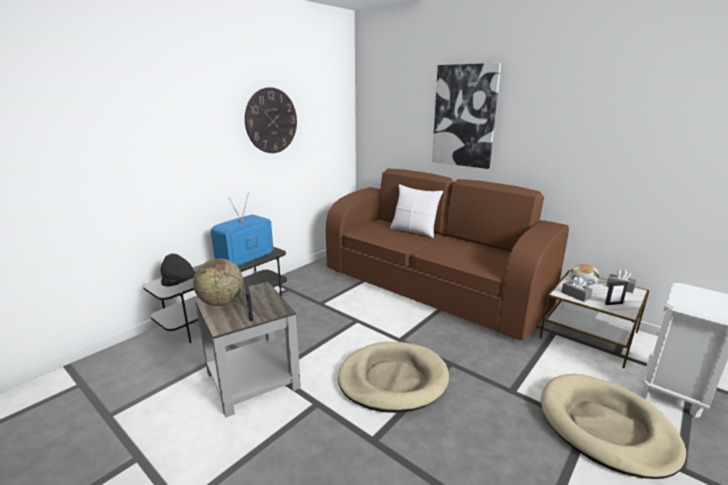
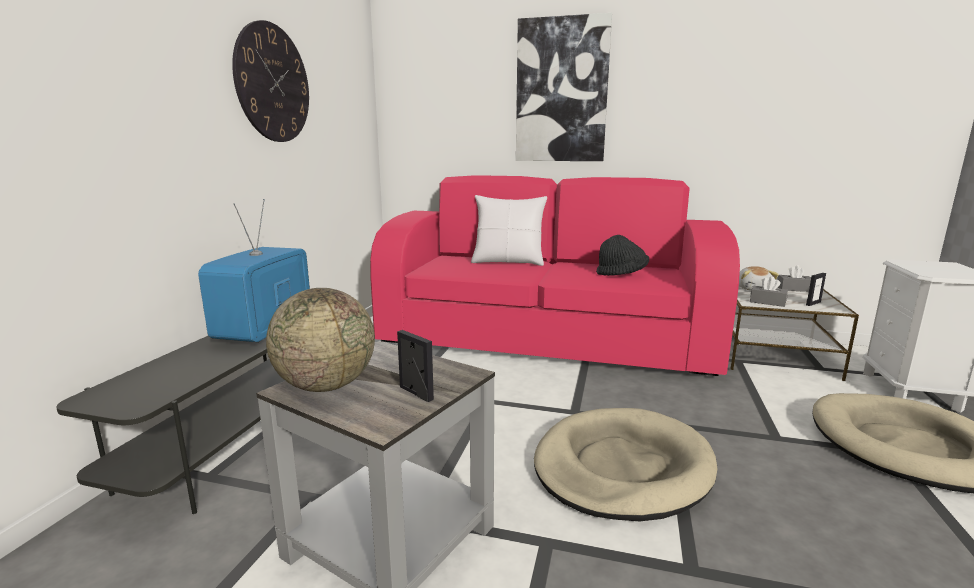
camera: 25 degrees left, 5 degrees down
black hat [160,253,196,287] -> black hat moved to [596,235,649,276]
brown sofa [326,169,569,341] -> pink sofa [370,175,740,376]

